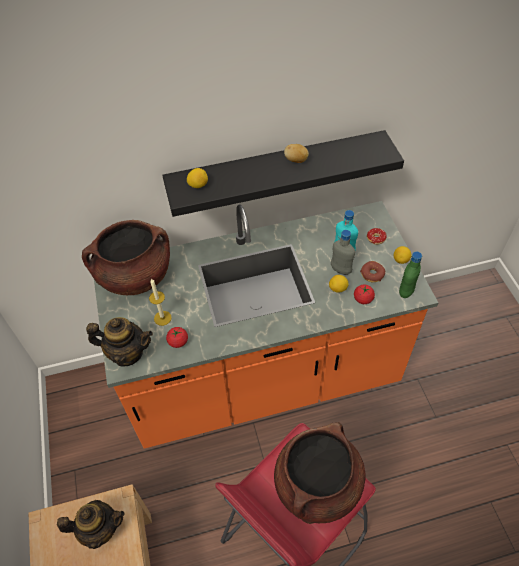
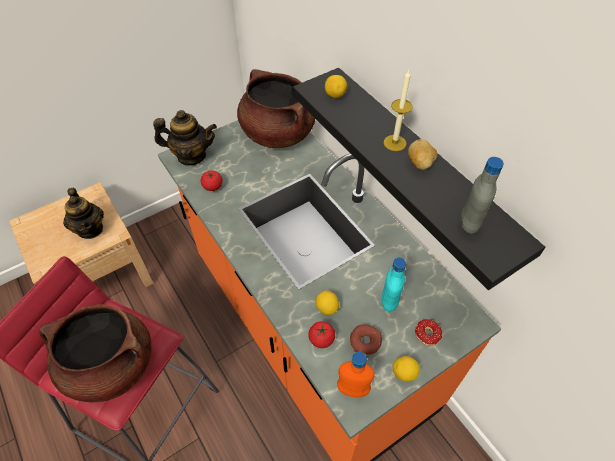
camera: 70 degrees right, 0 degrees up
teapot [86,317,153,366] -> teapot turned 75 degrees counterclockwise [153,110,217,166]
candle [149,278,172,326] -> candle moved to [384,70,412,151]
grey bottle [331,230,355,275] -> grey bottle moved to [460,157,504,234]
green bottle [399,252,422,298] -> orange bottle [337,352,375,397]

